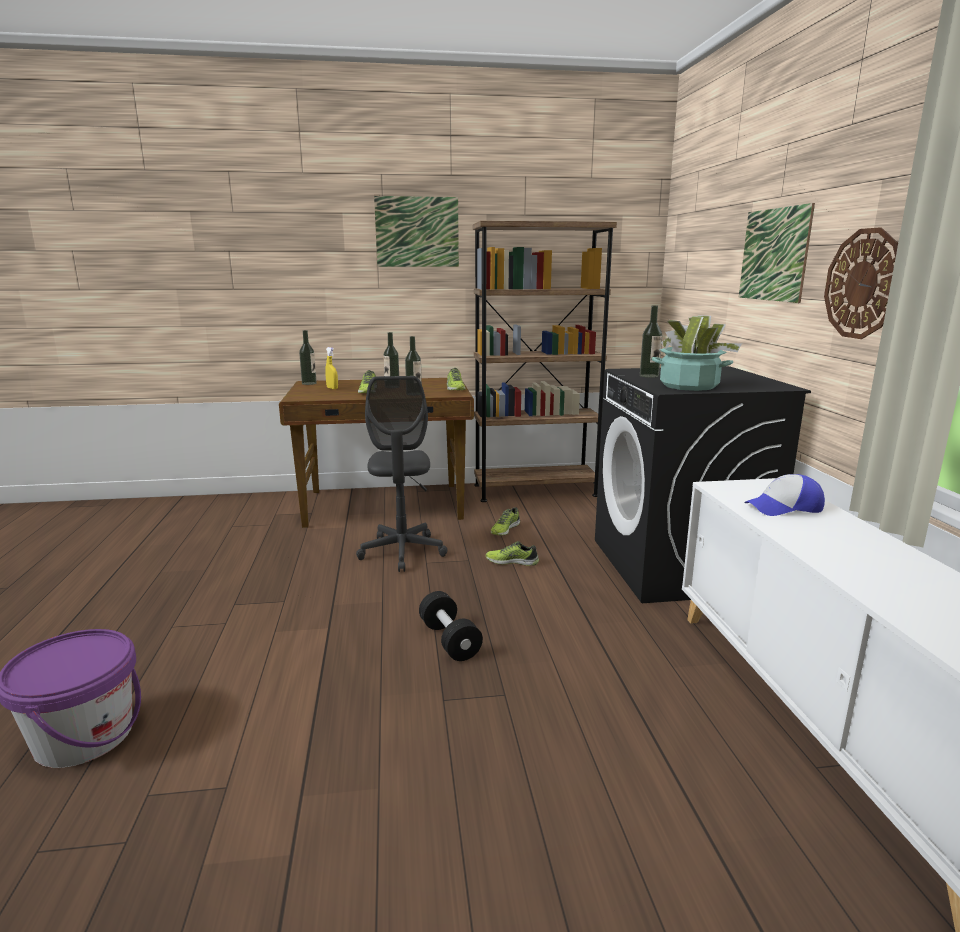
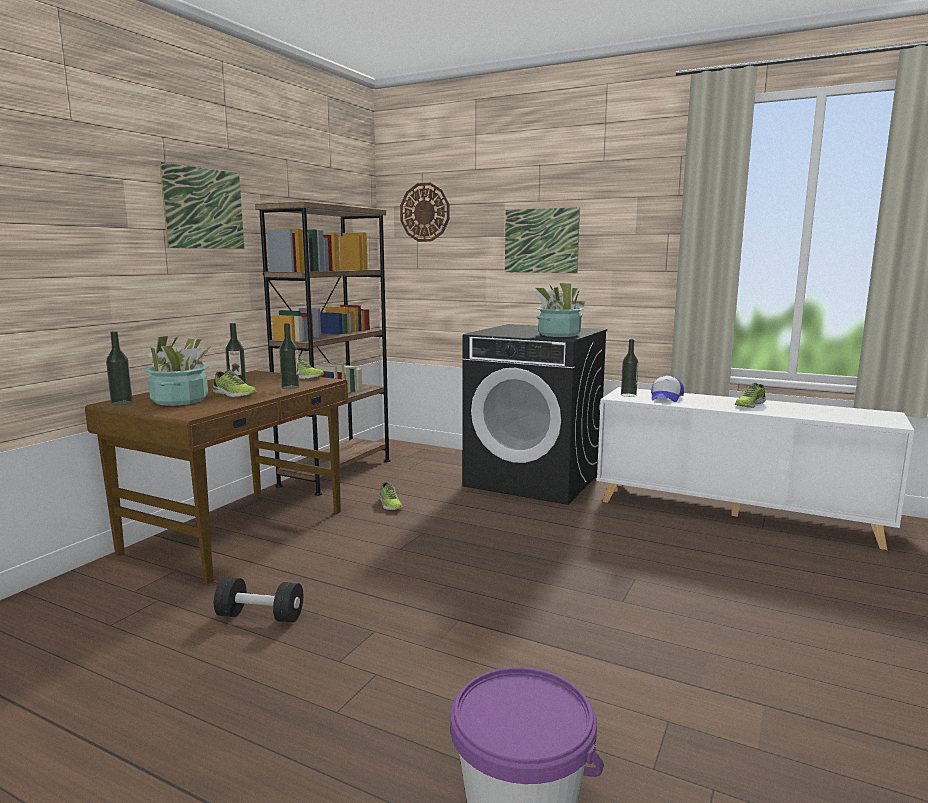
camera: 55 degrees left, 5 degrees down
yellow spray bottle [325,347,338,389] -> potted plant [144,336,212,406]
grey office chair [356,376,447,572] -> none
black dumbbell [419,591,483,661] -> black dumbbell moved to [214,577,303,622]
shoe [486,541,539,566] -> shoe moved to [735,383,766,408]
bottle [640,305,662,378] -> bottle moved to [621,339,638,397]
wall clock [824,227,898,339] -> wall clock moved to [400,183,449,242]

